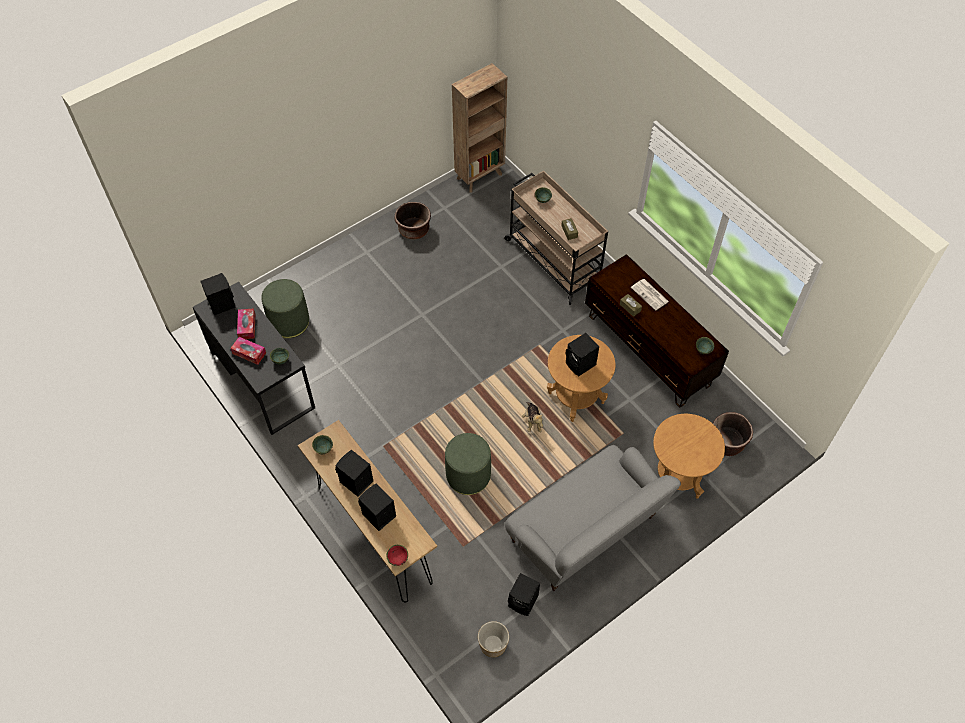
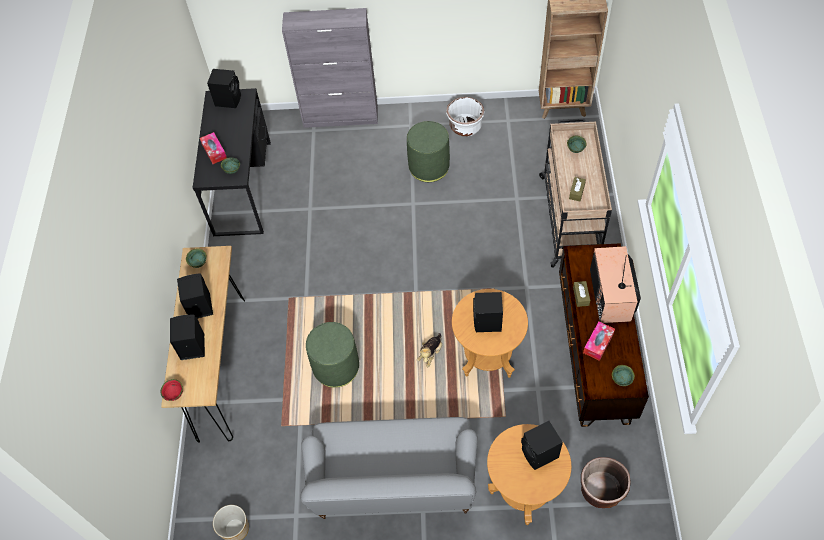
camera: 40 degrees right, 0 degrees up
tissue box [237,308,255,339] -> tissue box moved to [583,322,615,361]
green ottoman [261,279,309,338] -> green ottoman moved to [407,121,450,182]
brown planter [394,202,431,240] -> white planter [446,97,485,136]
black speaker [508,573,540,616] -> black speaker moved to [521,421,563,470]
newspaper [631,279,669,311] -> television [590,246,641,323]
none -> grey cabinet [282,8,378,128]

